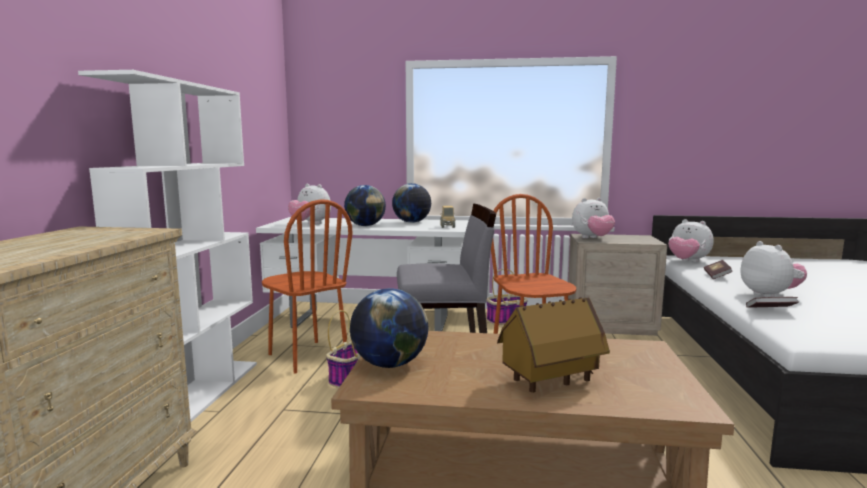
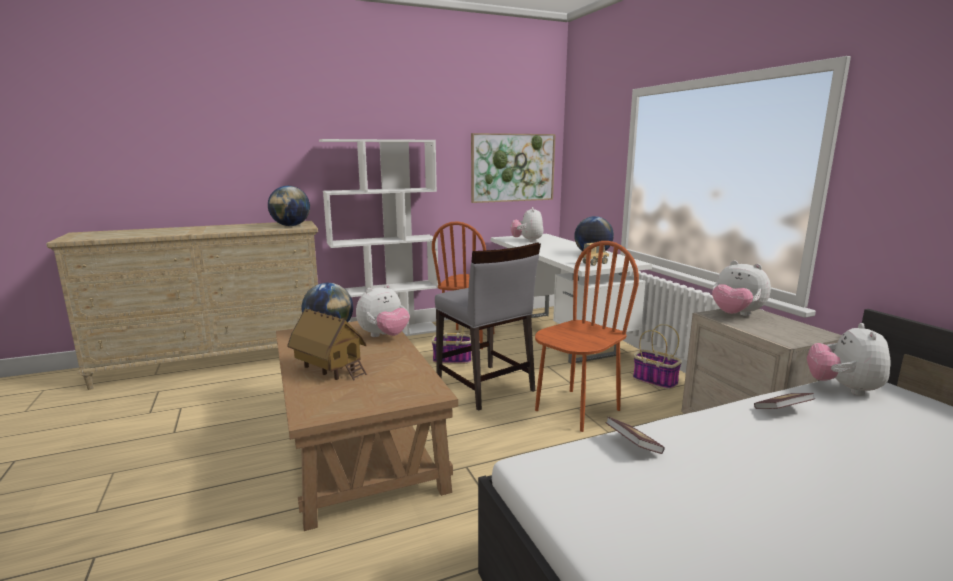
camera: 60 degrees right, 5 degrees up
globe [344,185,386,226] -> globe moved to [268,186,310,226]
plush toy [741,241,807,297] -> plush toy moved to [356,284,410,337]
none -> picture [471,133,556,203]

